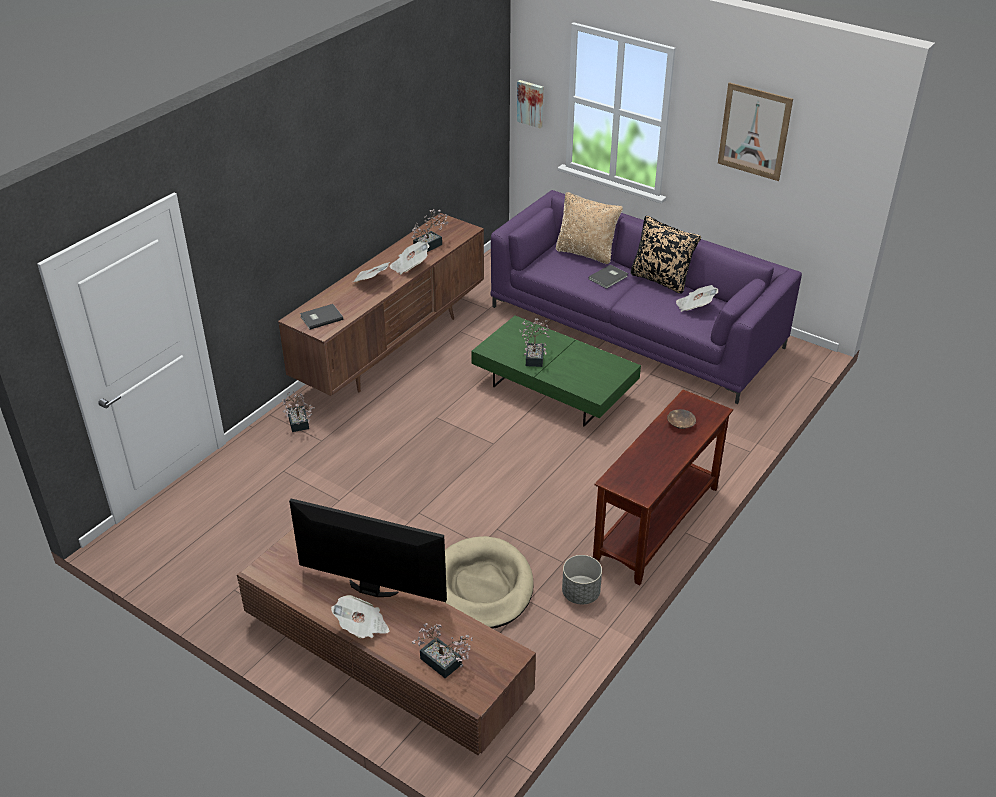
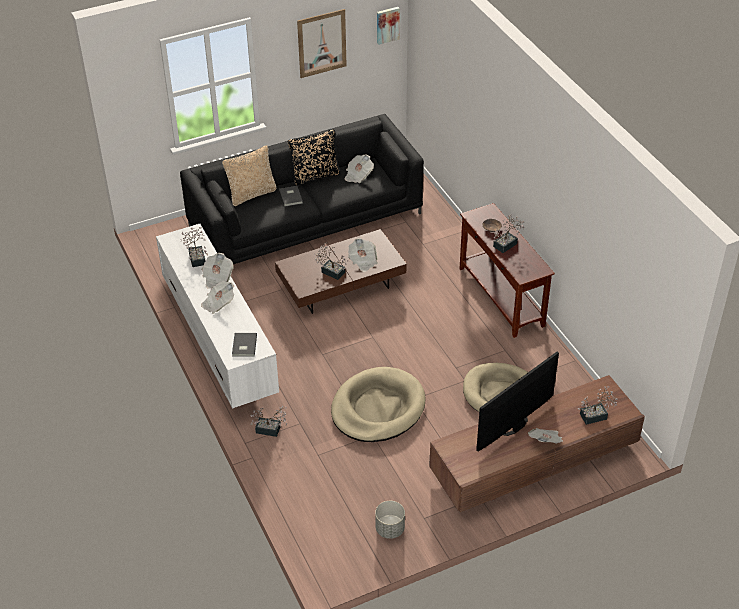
camera: 60 degrees left, 5 degrees up
brown cabinet [278,213,484,396] -> white cabinet [156,224,279,409]
green coffee table [471,316,641,426] -> brown coffee table [275,229,406,314]
purple sofa [490,190,802,404] -> black sofa [180,114,424,264]
picture [517,80,543,128] -> picture moved to [377,7,400,45]
grey planter [562,555,602,605] -> grey planter moved to [375,501,405,539]
none -> beige dog bed [331,367,426,442]
none -> newspaper [348,238,378,272]
none -> potted plant [493,214,525,253]

